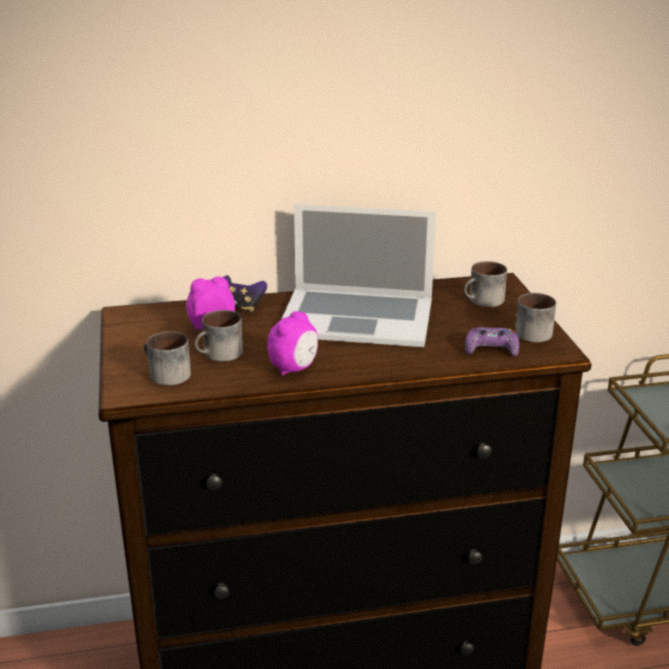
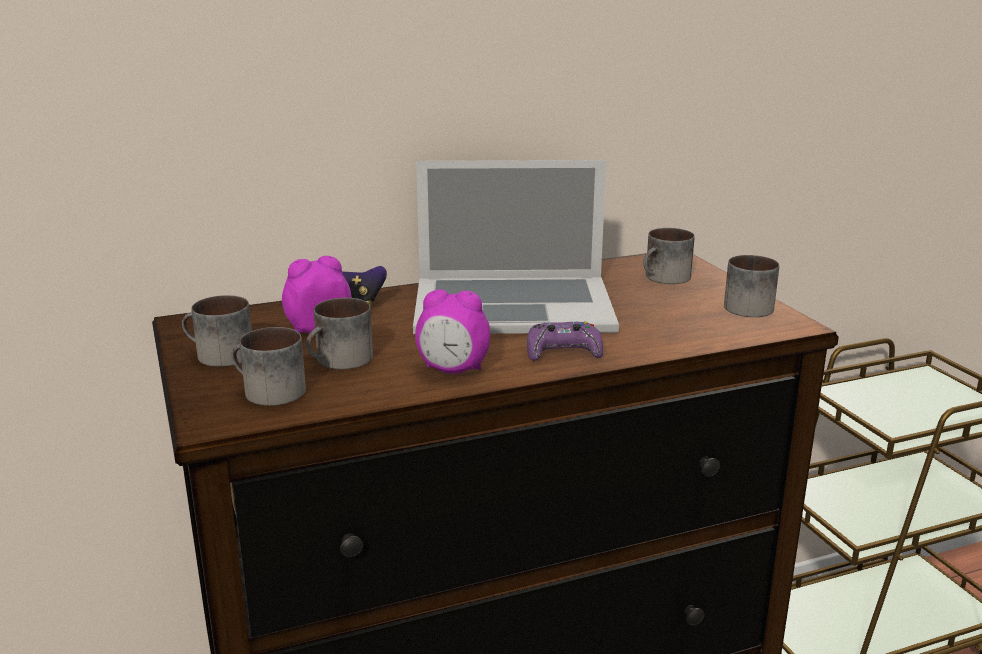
camera: 10 degrees left, 5 degrees down
alarm clock [267,311,318,376] -> alarm clock turned 75 degrees clockwise [415,290,490,374]
purple game controller [465,327,519,356] -> purple game controller moved to [527,321,603,361]
none -> mug [182,295,252,367]

